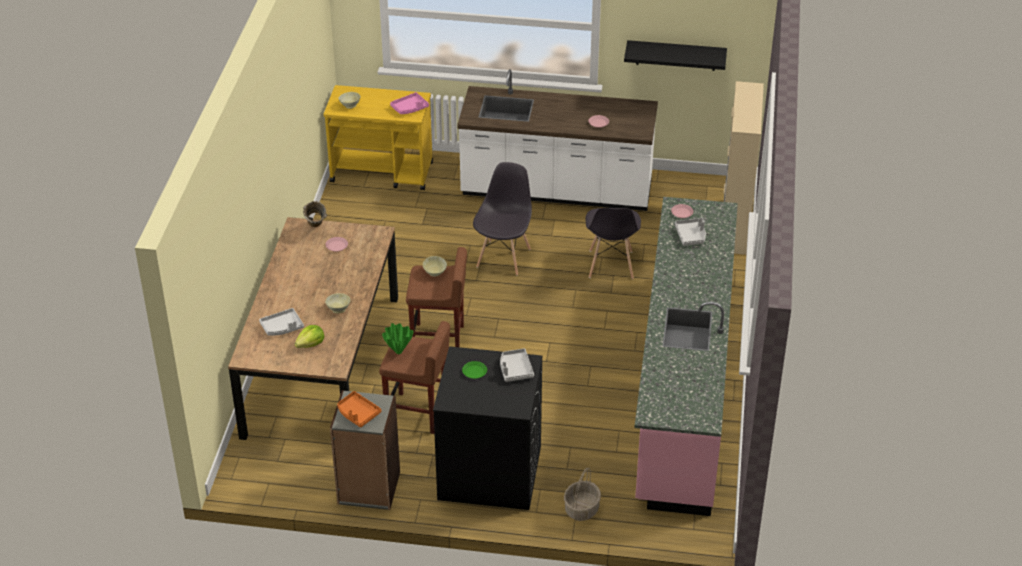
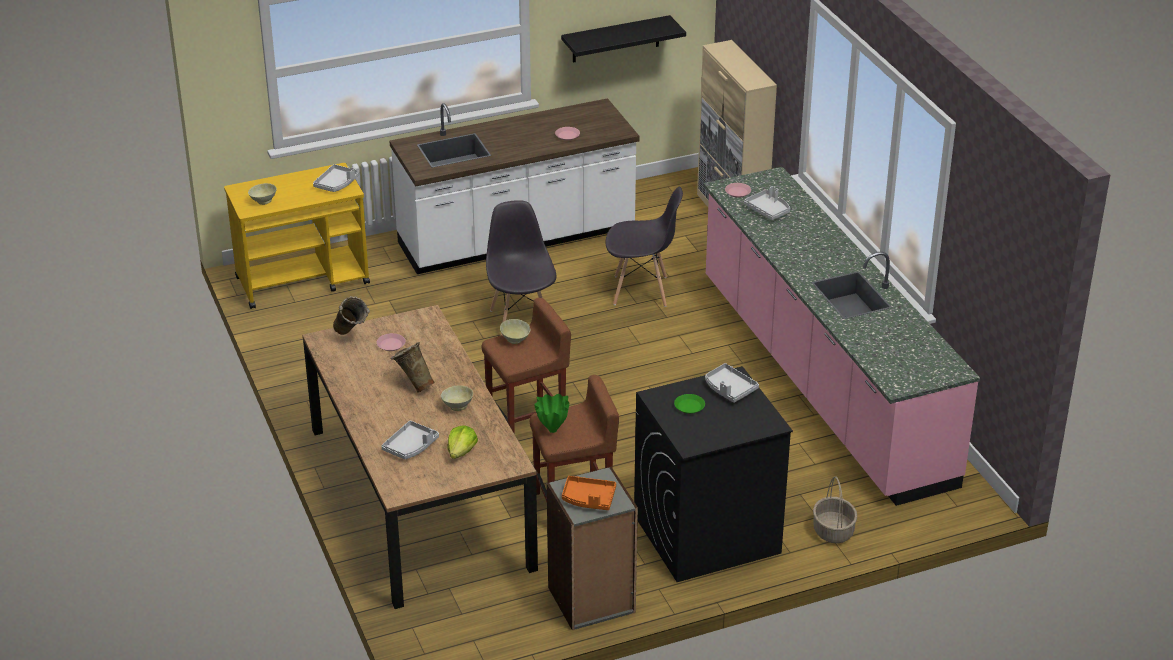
camera: 30 degrees left, 5 degrees down
pink tray [390,92,429,114] -> grey tray [313,164,359,192]
grey chair [585,208,641,279] -> grey chair turned 60 degrees counterclockwise [605,187,683,307]
none -> beige vase [391,342,434,393]

